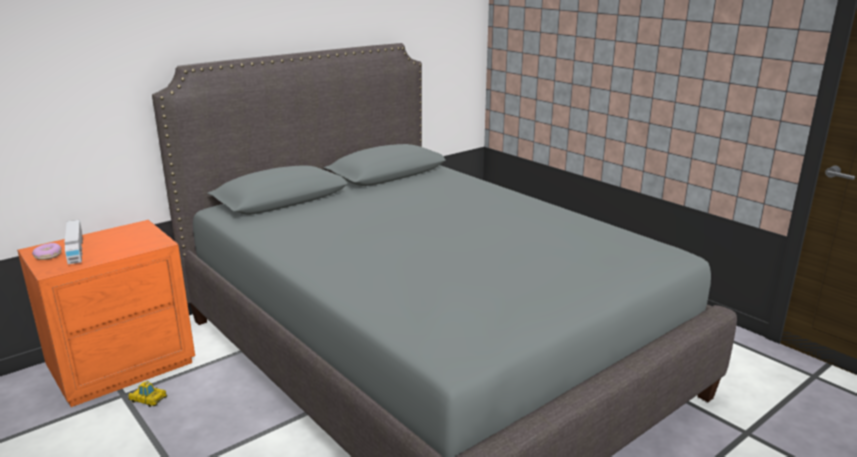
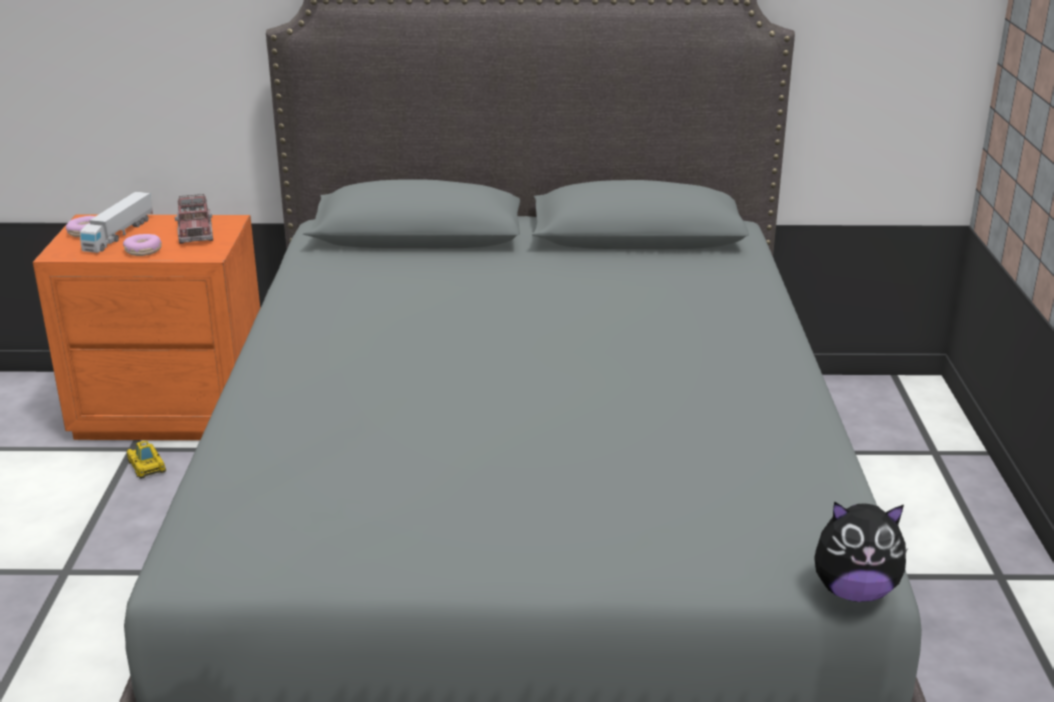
camera: 40 degrees right, 5 degrees up
none -> donut [123,234,162,256]
none -> toy truck [175,194,213,244]
none -> plush toy [814,501,908,602]

